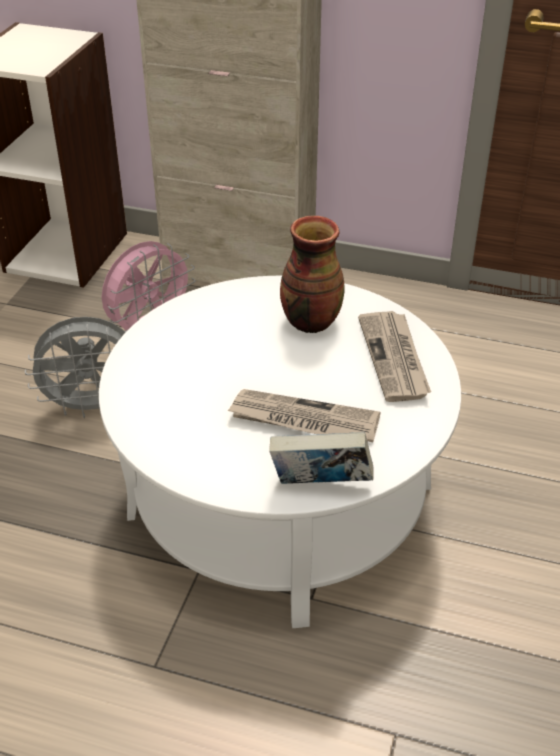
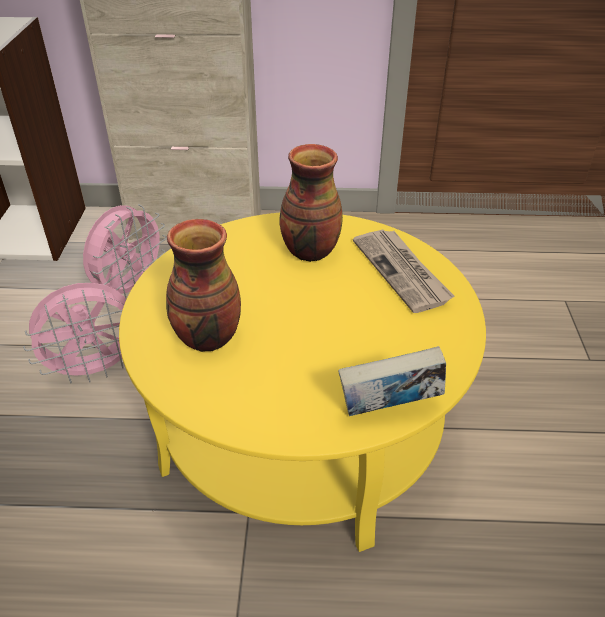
camera: 15 degrees left, 0 degrees up
grey fan [25,317,125,418] -> pink fan [23,283,126,384]
white coffee table [99,276,461,628] -> yellow coffee table [119,213,486,552]
newspaper [227,389,381,442] -> none
none -> vase [166,219,241,352]

